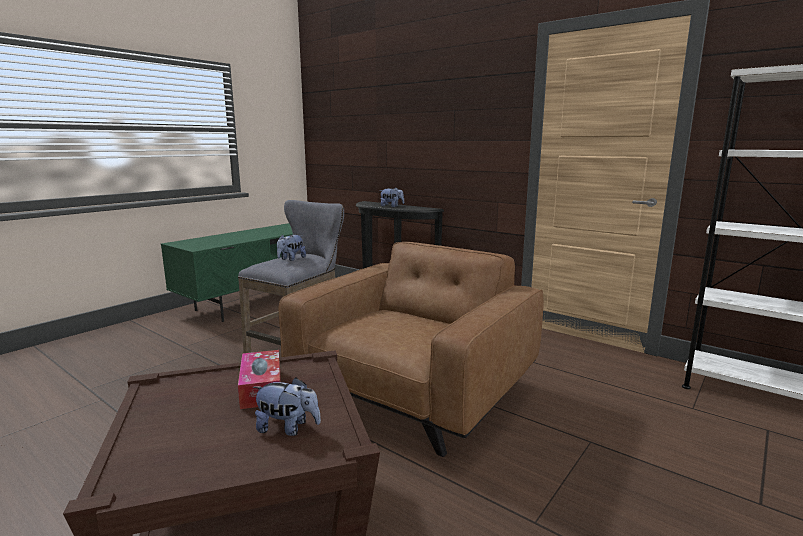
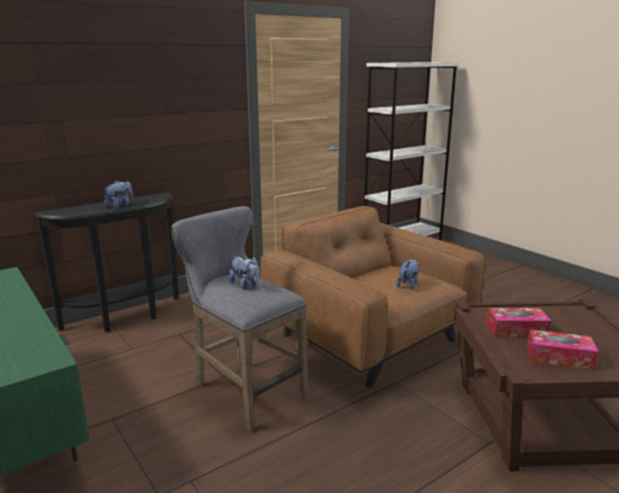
camera: 75 degrees left, 5 degrees up
plush toy [253,377,321,436] -> plush toy moved to [396,259,419,290]
none -> tissue box [527,330,598,370]

